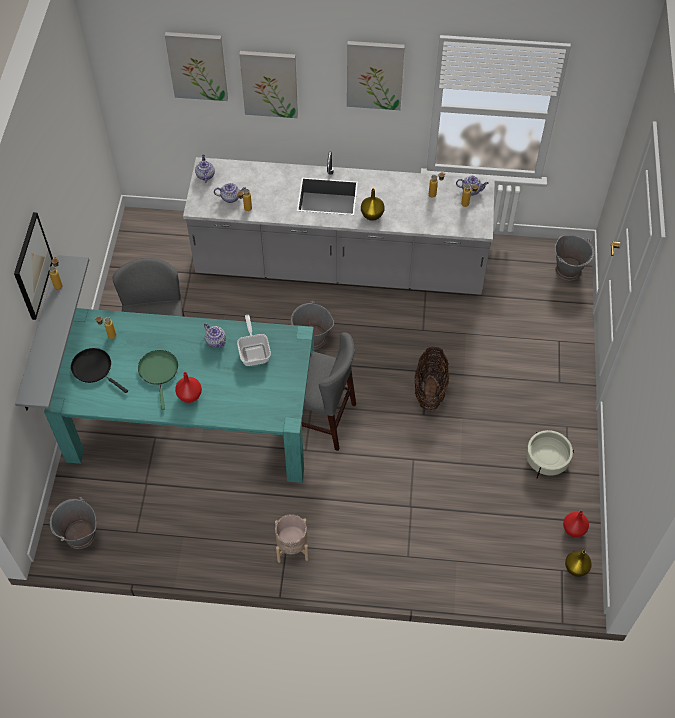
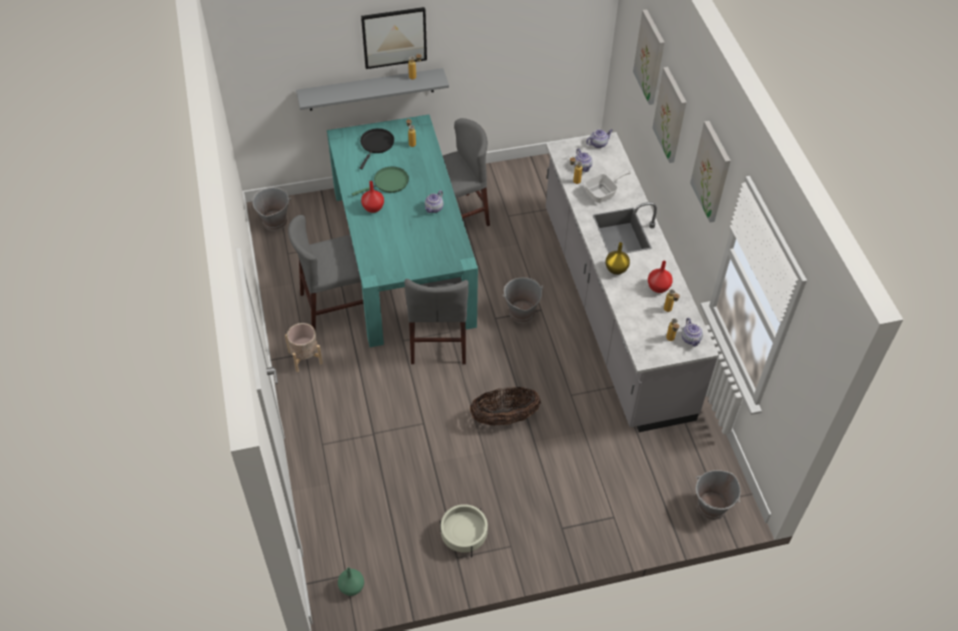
camera: 70 degrees right, 5 degrees down
frying pan [237,315,271,366] -> frying pan moved to [584,170,631,203]
red vase [563,510,589,537] -> red vase moved to [648,261,673,293]
yellow vase [565,550,592,577] -> green vase [338,567,364,596]
none -> grey chair [288,215,363,332]

